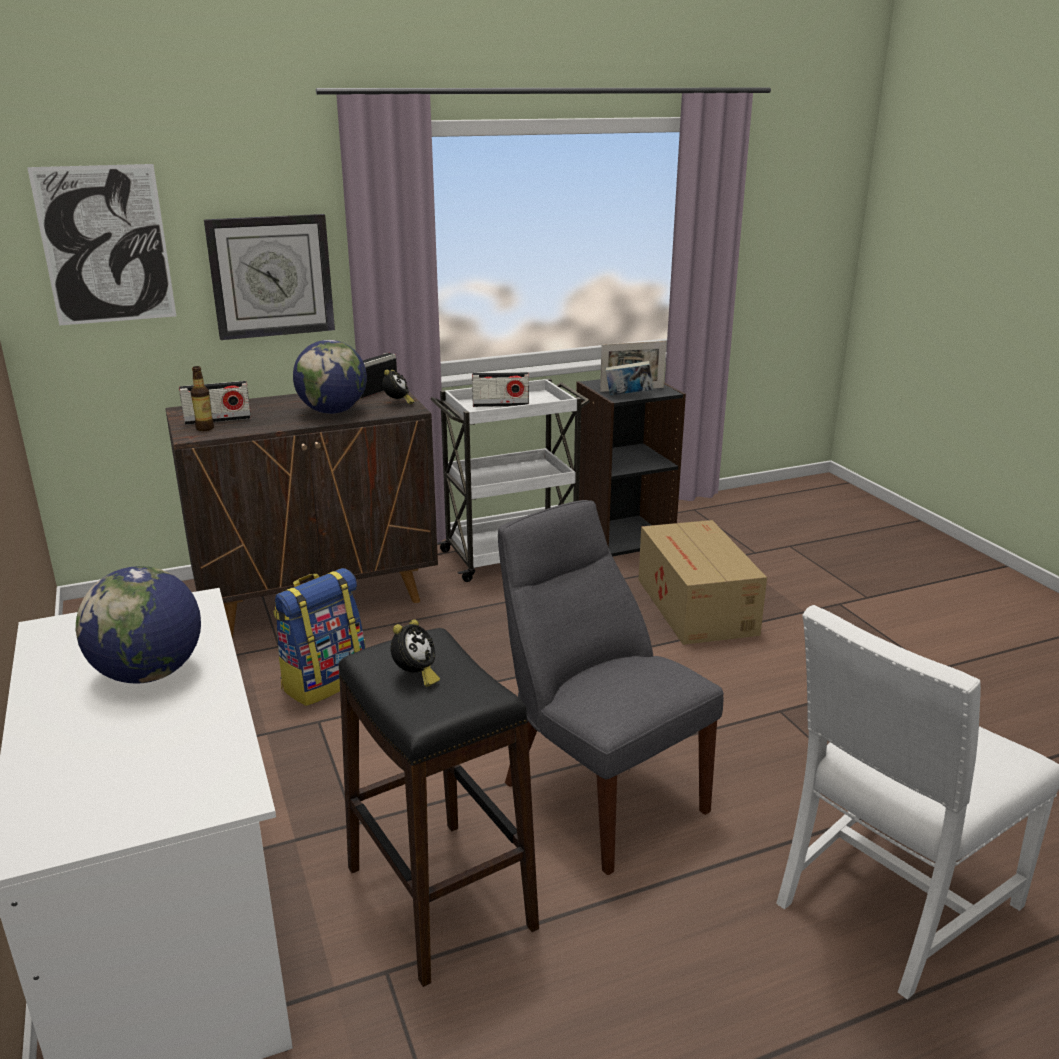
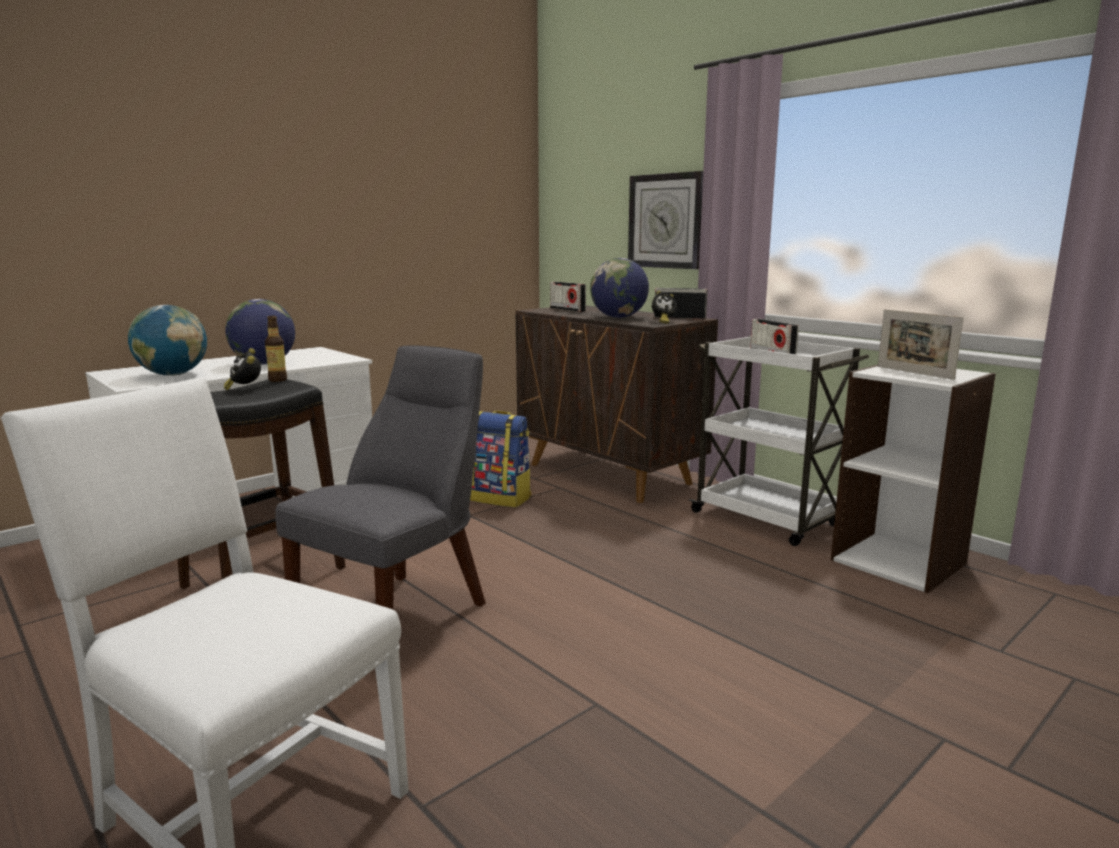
camera: 70 degrees right, 10 degrees down
picture [27,164,176,326] -> none
bottle [191,366,214,431] -> bottle moved to [265,316,287,382]
alarm clock [390,619,440,687] -> alarm clock turned 60 degrees clockwise [224,348,261,390]
black bookcase [576,379,686,557] -> white bookcase [831,365,996,593]
book [606,361,654,395] -> none
cardboard box [638,520,767,645] -> none
none -> globe [128,305,207,376]

